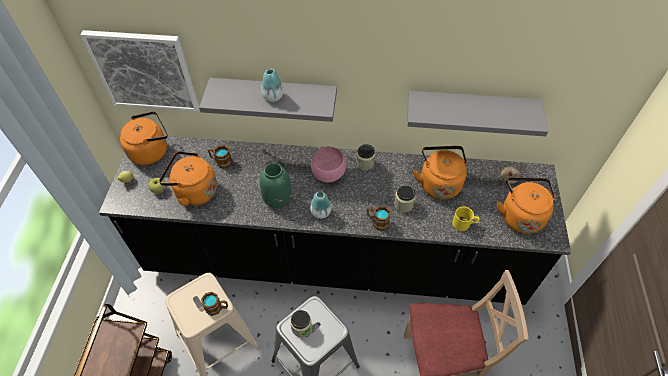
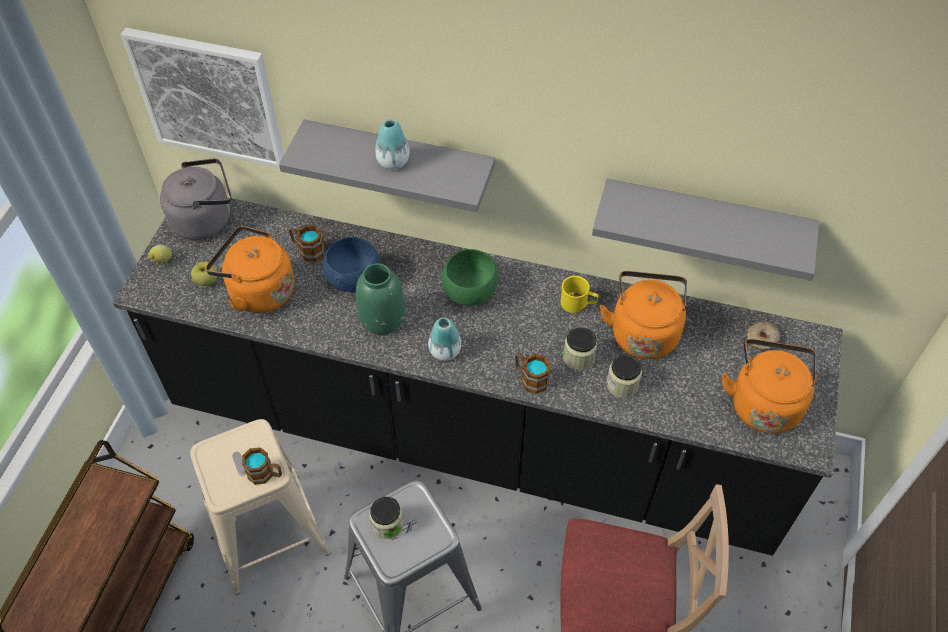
camera: 10 degrees right, 0 degrees up
orange kettle [120,111,168,165] -> grey kettle [160,158,231,240]
pink bowl [311,147,346,182] -> green bowl [442,248,498,306]
jar [356,144,375,170] -> jar moved to [606,354,642,398]
yellow mug [452,206,479,231] -> yellow mug moved to [560,276,599,313]
none -> blue bowl [323,237,380,292]

